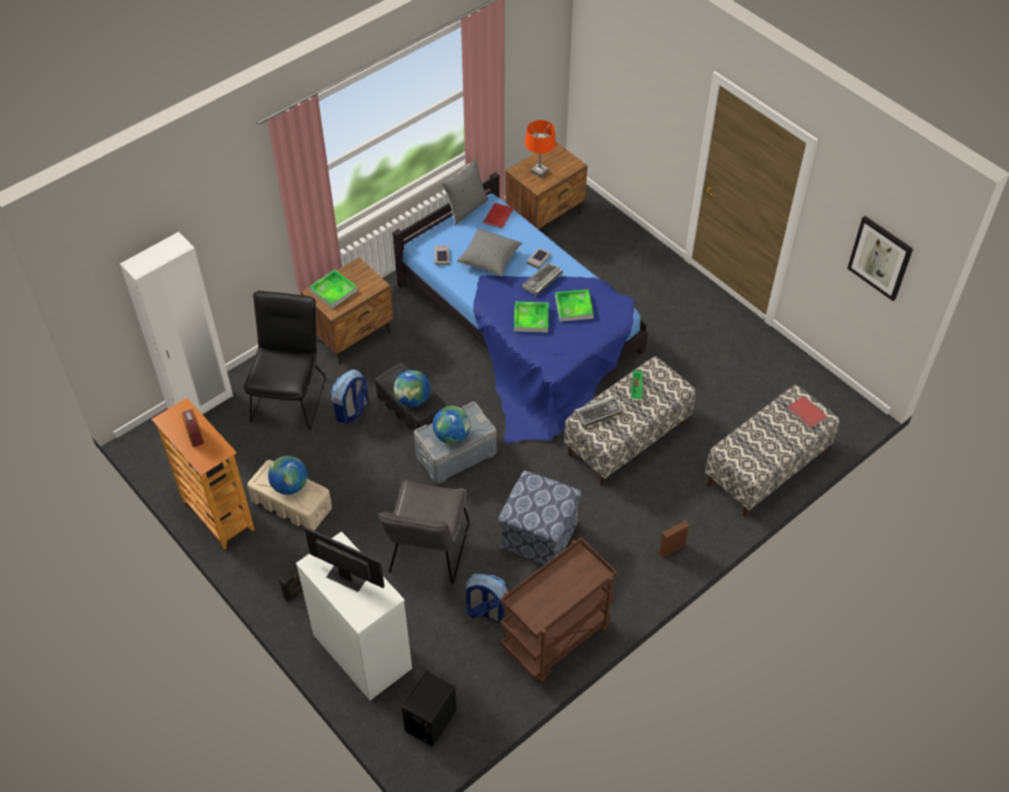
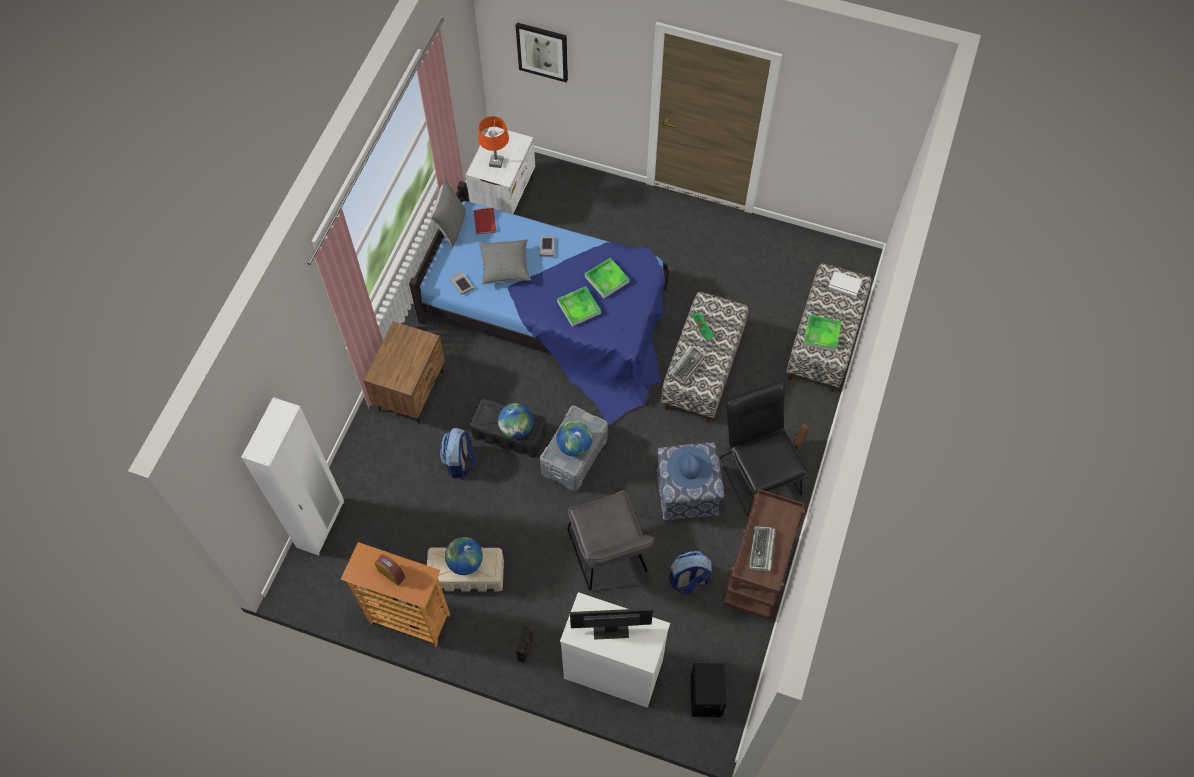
camera: 30 degrees left, 10 degrees up
black chair [244,291,326,430] -> black chair moved to [720,382,808,516]
tray [309,269,358,309] -> tray moved to [803,314,842,352]
brown nightstand [505,142,588,230] -> white nightstand [466,127,535,214]
keyboard [522,263,563,296] -> keyboard moved to [749,526,776,572]
red book [787,396,827,429] -> white book [828,271,862,298]
picture [847,216,913,301] -> picture moved to [516,23,568,83]
none -> blue hat [667,446,713,489]

